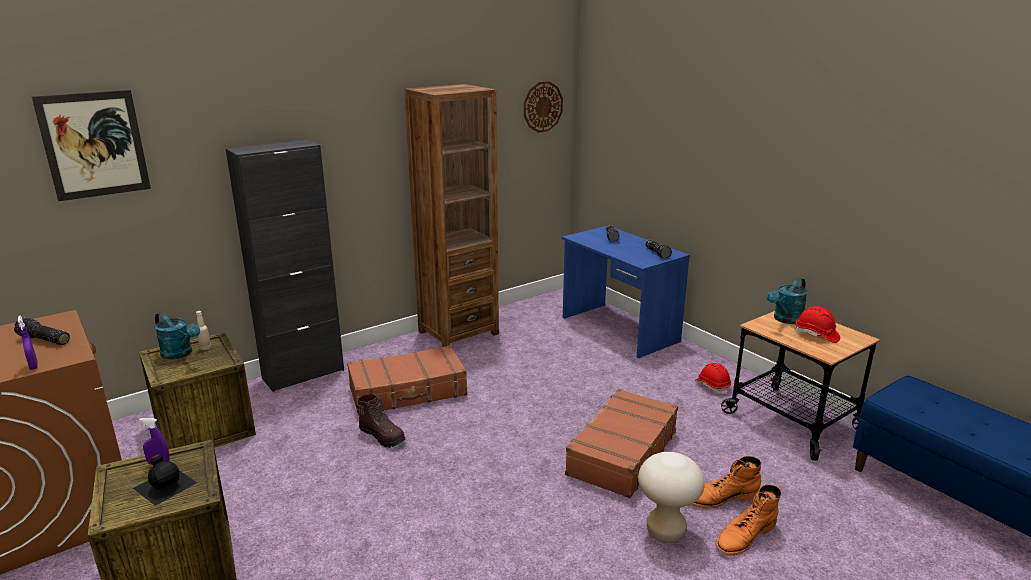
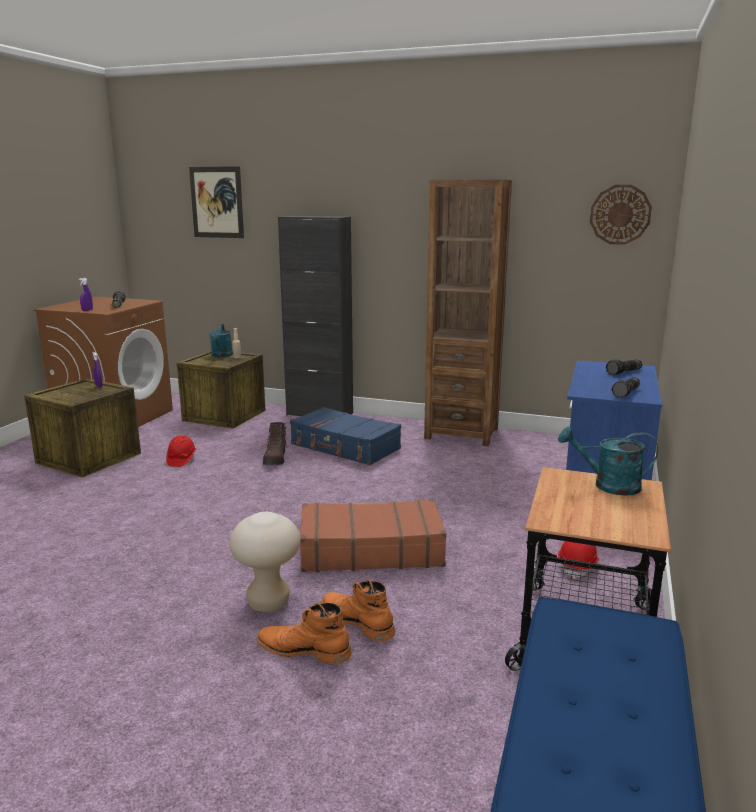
camera: 55 degrees right, 5 degrees down
black bottle [133,454,197,506] -> none
brown suitcase [347,345,467,415] -> blue suitcase [290,407,401,465]
red hard hat [795,306,840,343] -> red hard hat moved to [166,435,196,467]

